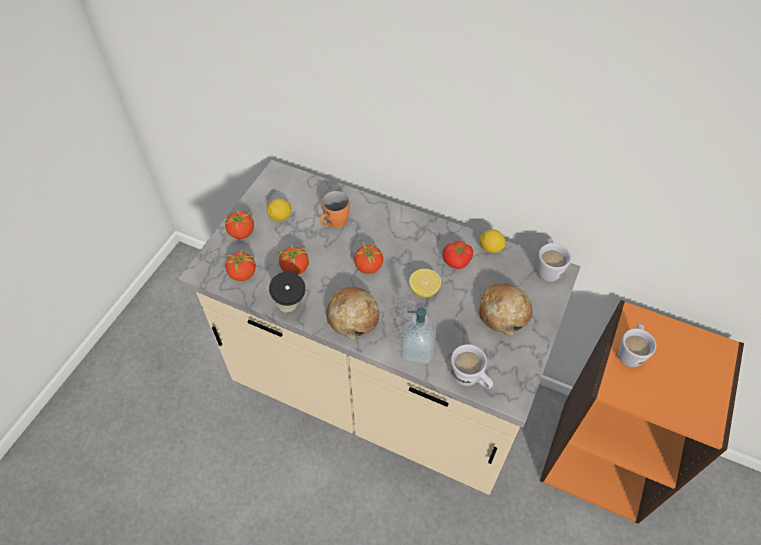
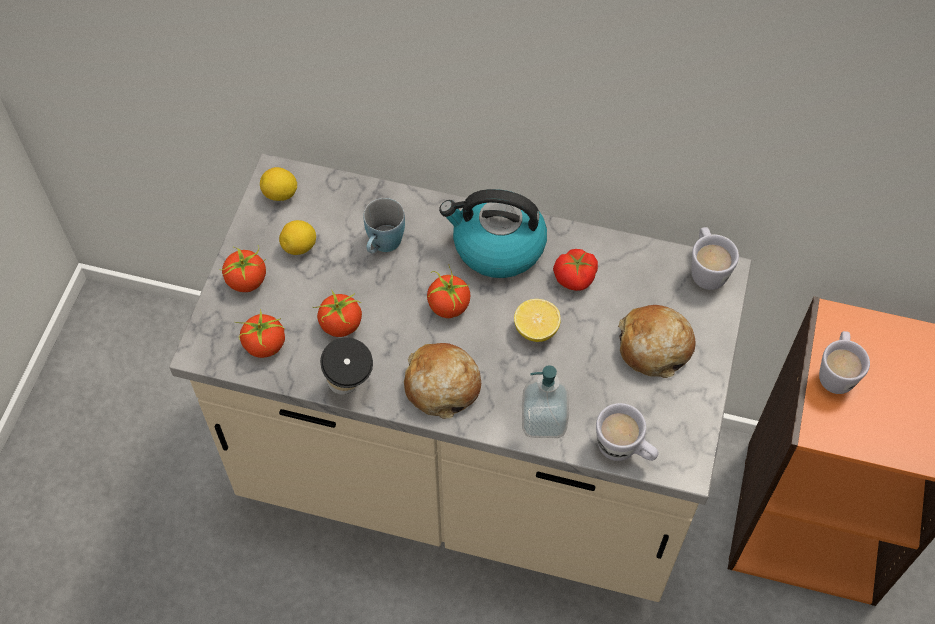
camera: 10 degrees left, 5 degrees up
orange mug [320,191,350,228] -> blue mug [363,198,405,254]
lemon [480,229,505,253] -> lemon moved to [260,167,297,201]
none -> kettle [439,189,547,278]

